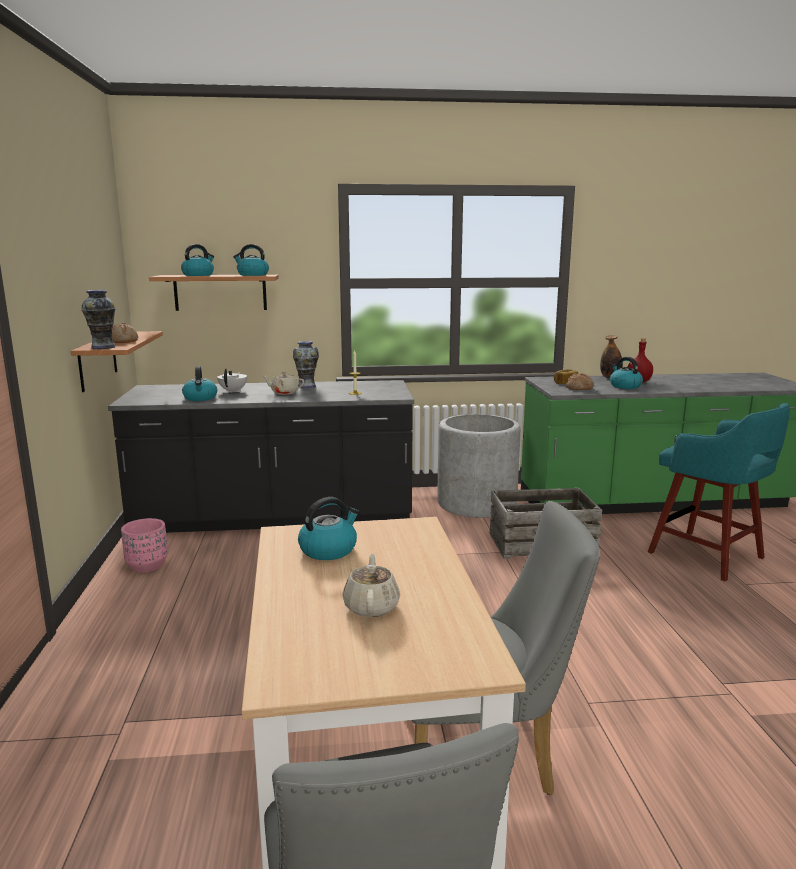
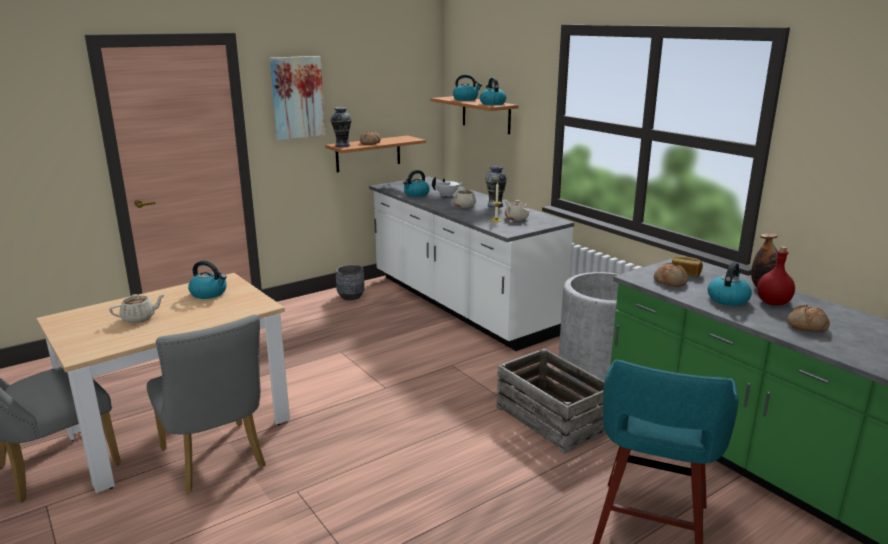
camera: 60 degrees right, 5 degrees up
black counter [108,380,414,533] -> white counter [369,177,574,351]
pink planter [121,518,168,572] -> grey planter [335,265,365,300]
none -> picture [270,56,325,140]
none -> beige teapot [505,200,529,221]
none -> bread [787,304,830,332]

